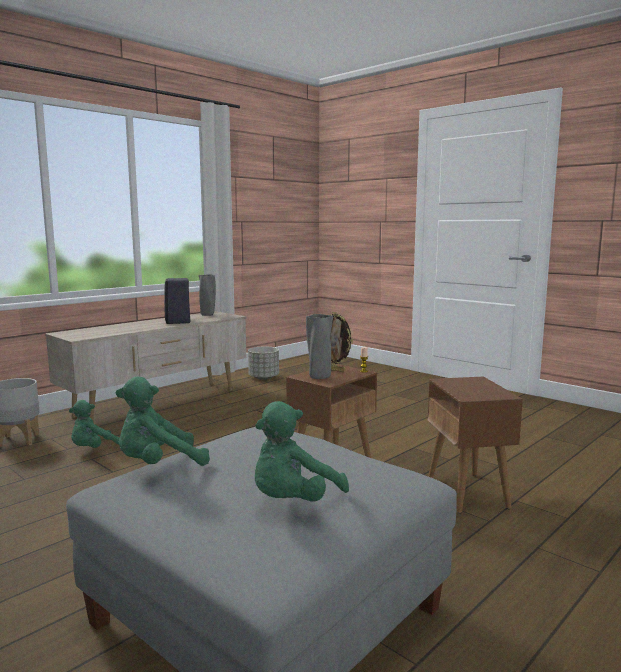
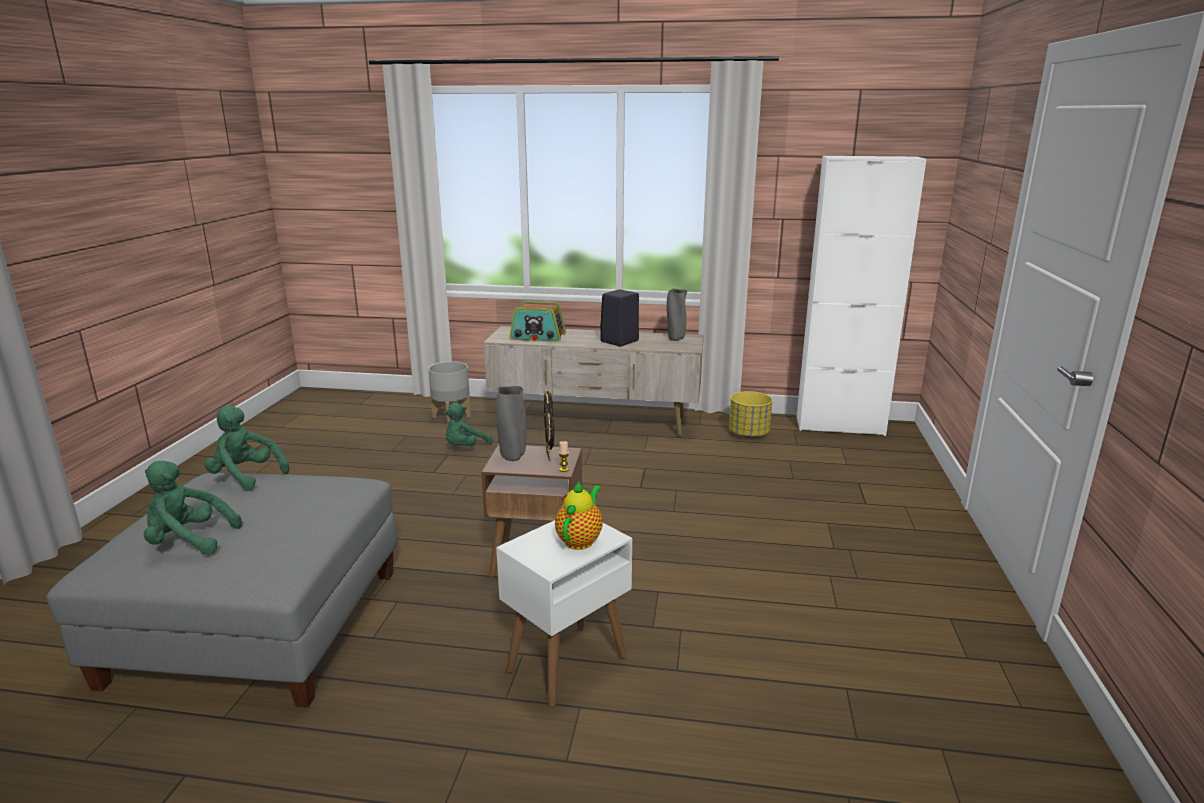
camera: 55 degrees right, 10 degrees up
green plush toy [69,400,120,448] -> green plush toy turned 60 degrees counterclockwise [444,403,493,447]
grey planter [248,347,279,380] -> yellow planter [729,391,773,438]
brown side table [428,377,523,513] -> white side table [496,520,632,707]
none -> radio [509,301,566,342]
none -> teapot [555,482,603,550]
none -> white cabinet [797,156,927,436]

